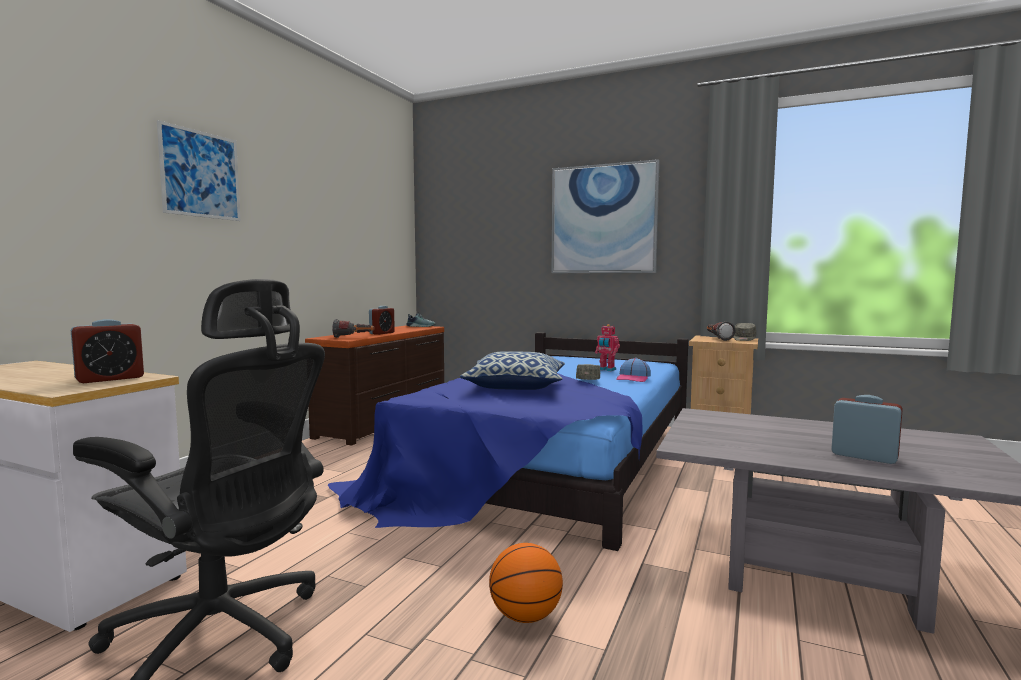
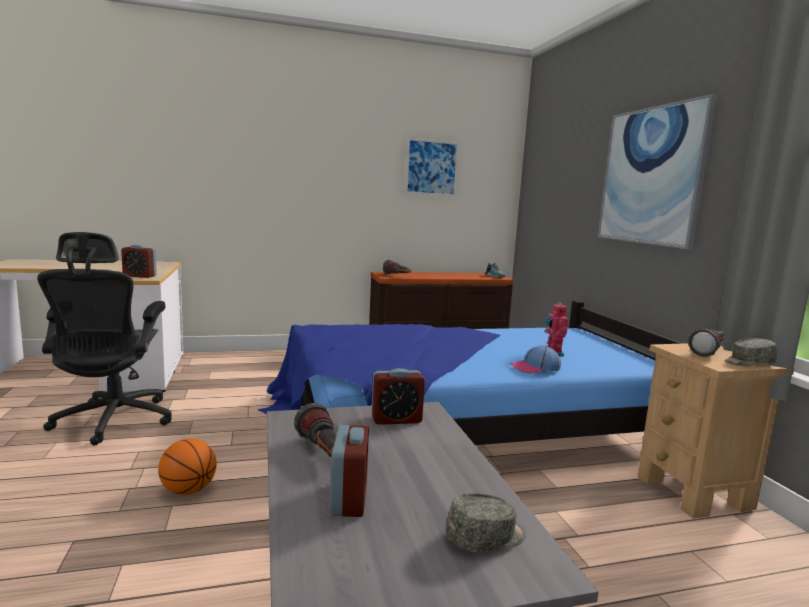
camera: 50 degrees right, 5 degrees up
picture [157,120,240,221] -> picture moved to [405,138,459,196]
alarm clock [369,306,395,335] -> alarm clock moved to [371,368,425,425]
pillow [460,351,565,390] -> none
grey cap [576,364,600,380] -> grey cap moved to [446,493,526,552]
none -> flashlight [294,403,337,457]

